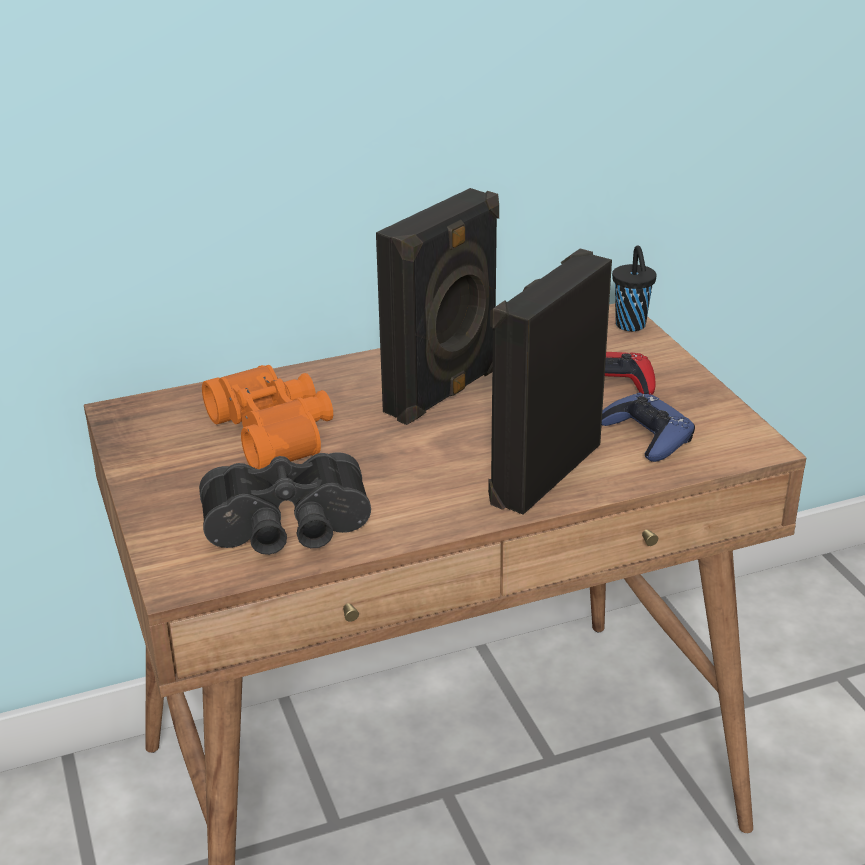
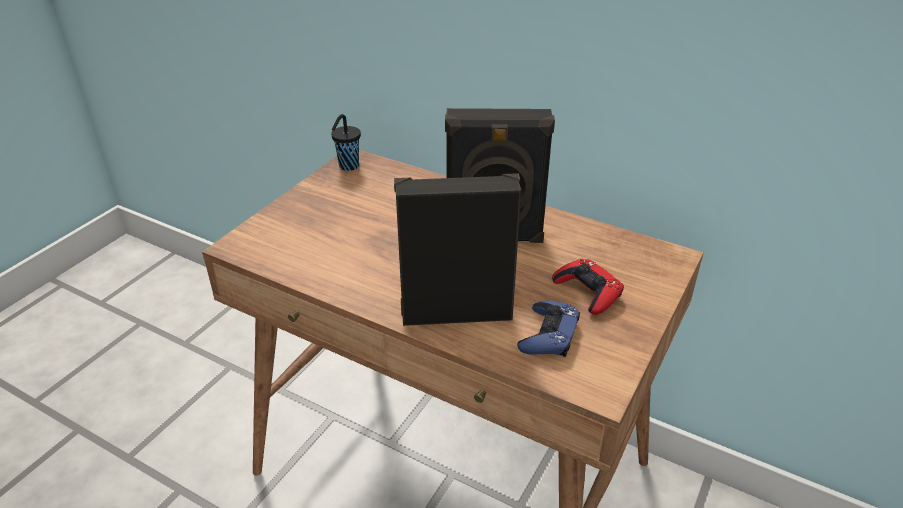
camera: 50 degrees right, 5 degrees up
black binoculars [199,452,371,555] -> none
orange binoculars [202,365,333,469] -> none
black cup [612,246,657,331] -> black cup moved to [331,114,361,171]

